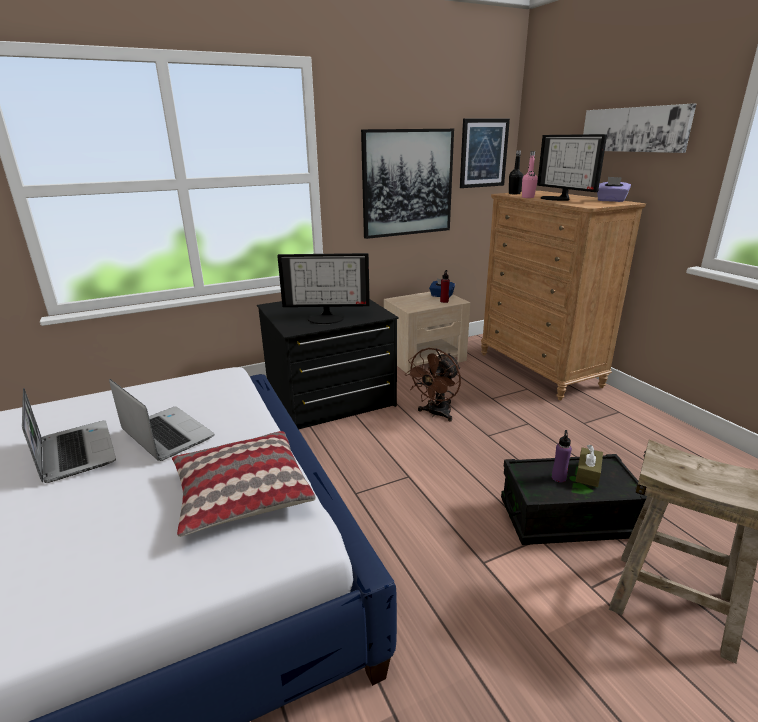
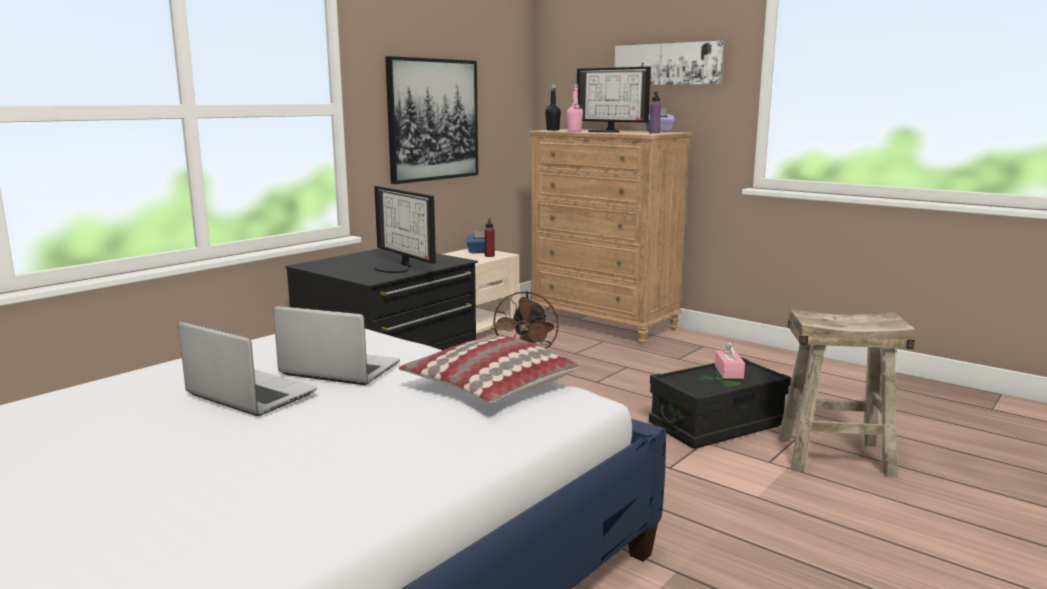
camera: 25 degrees left, 10 degrees down
monitor [277,253,370,325] -> monitor turned 75 degrees clockwise [374,186,436,273]
picture [460,119,510,188] -> none
purple bottle [552,430,572,483] -> purple bottle moved to [649,92,661,133]
brown tissue box [575,445,603,487] -> pink tissue box [714,341,745,379]

